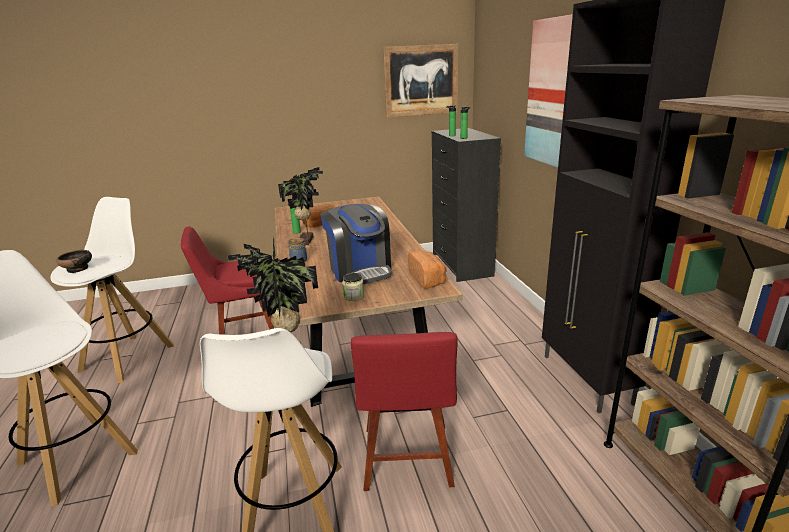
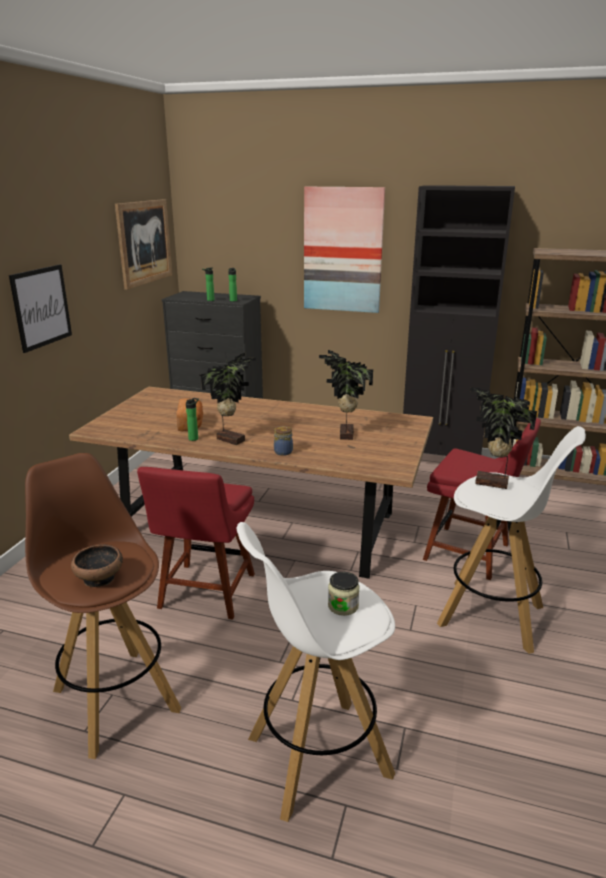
camera: 60 degrees left, 0 degrees up
white stool [50,197,174,383] -> brown stool [25,453,181,759]
coffee machine [320,204,391,284] -> potted plant [319,350,373,440]
jar [342,273,364,301] -> jar moved to [328,572,360,616]
bread [408,251,446,289] -> none
none -> picture [9,264,72,353]

